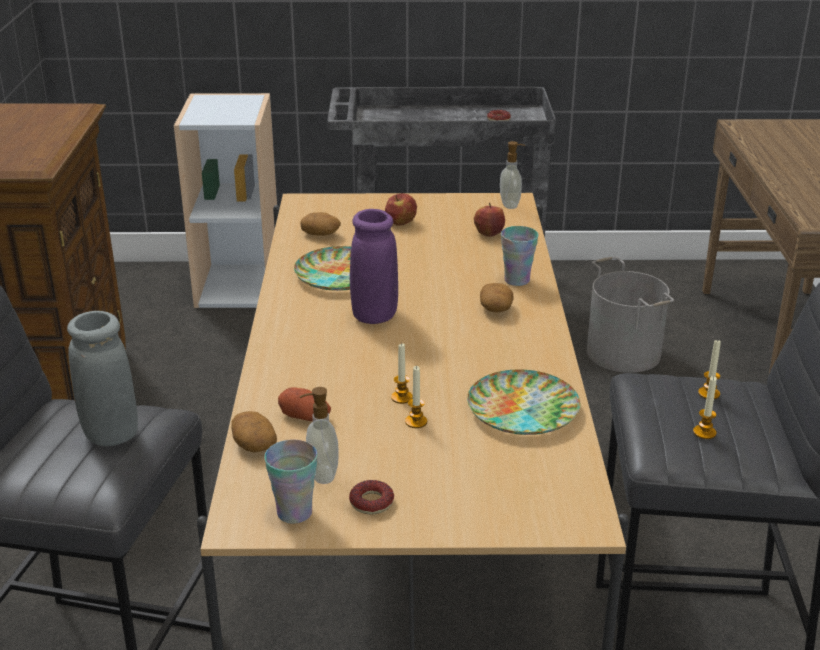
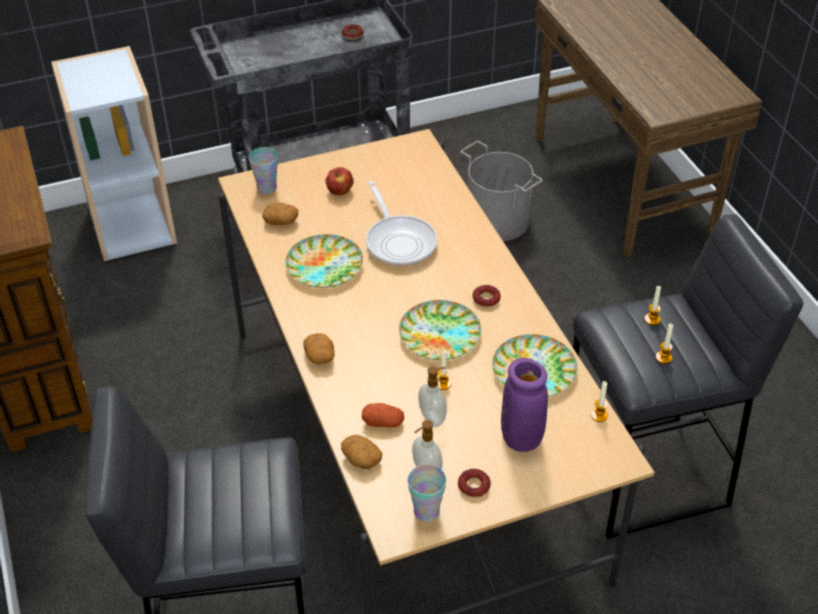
camera: 20 degrees left, 15 degrees up
grey vase [67,311,138,446] -> none
purple vase [350,209,398,324] -> purple vase moved to [501,358,548,452]
candle [405,366,427,428] -> candle moved to [591,381,608,422]
apple [474,203,505,237] -> none
potato [480,283,514,312] -> potato moved to [303,333,334,365]
soap dispenser [500,141,525,209] -> soap dispenser moved to [418,366,447,427]
cup [501,226,539,286] -> cup moved to [249,147,278,194]
none -> frying pan [366,181,438,266]
none -> plate [399,300,481,360]
none -> donut [473,285,501,308]

